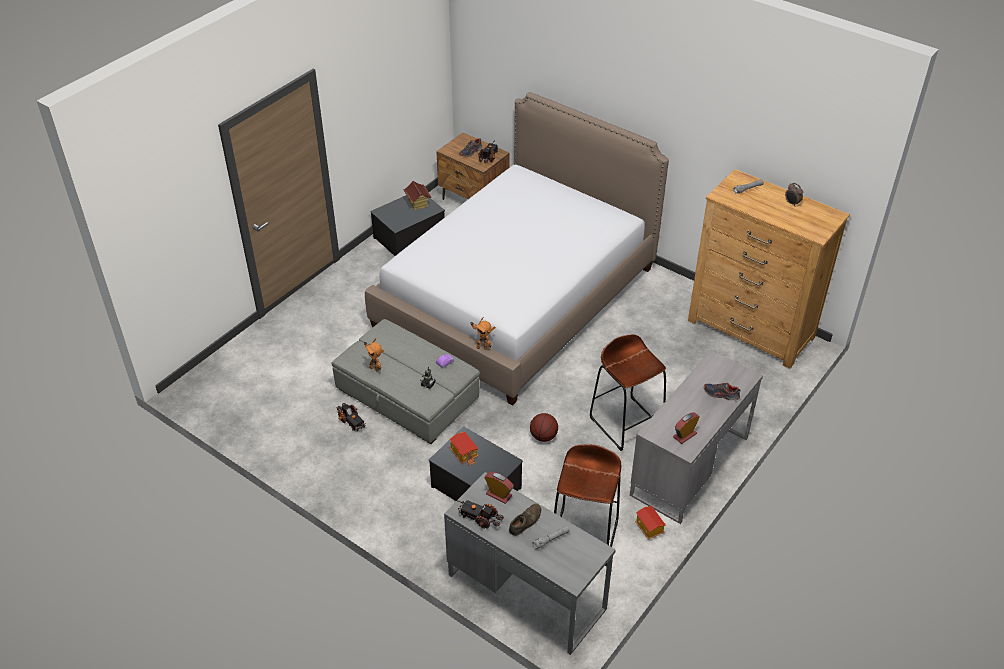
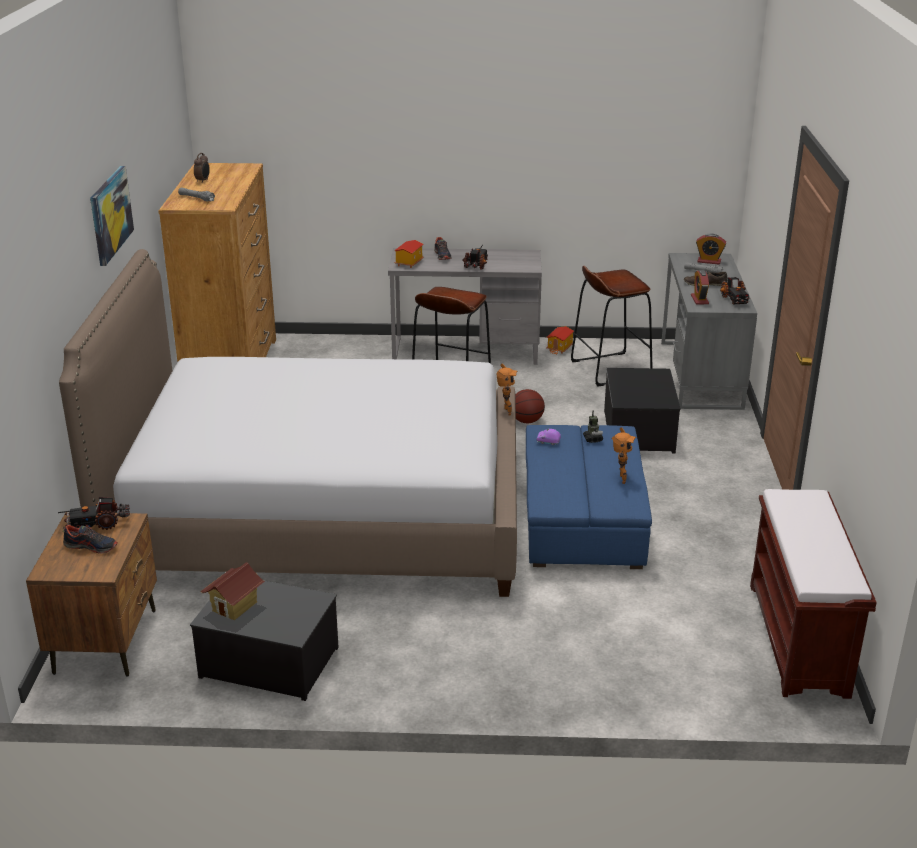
camera: 125 degrees left, 15 degrees down
grey ottoman [331,319,480,444] -> blue ottoman [526,425,652,569]
toy truck [337,403,366,431] -> toy truck moved to [462,245,488,270]
toy house [449,432,478,465] -> toy house moved to [394,240,424,268]
alarm clock [673,412,700,444] -> alarm clock moved to [696,234,726,265]
none -> picture [90,166,134,266]
none -> brown bench [750,489,877,699]

